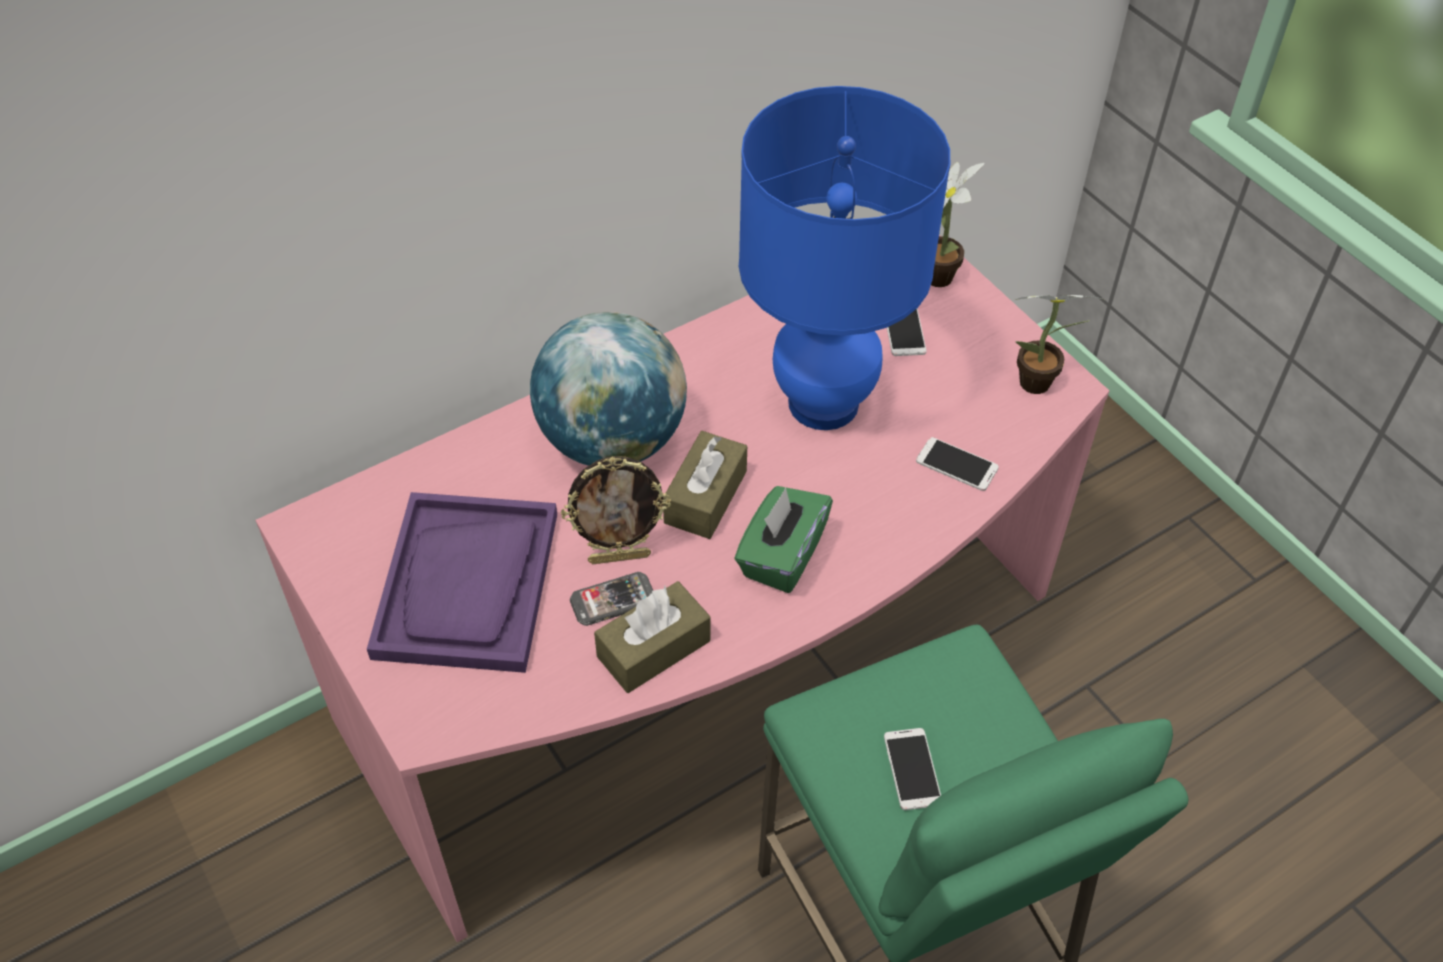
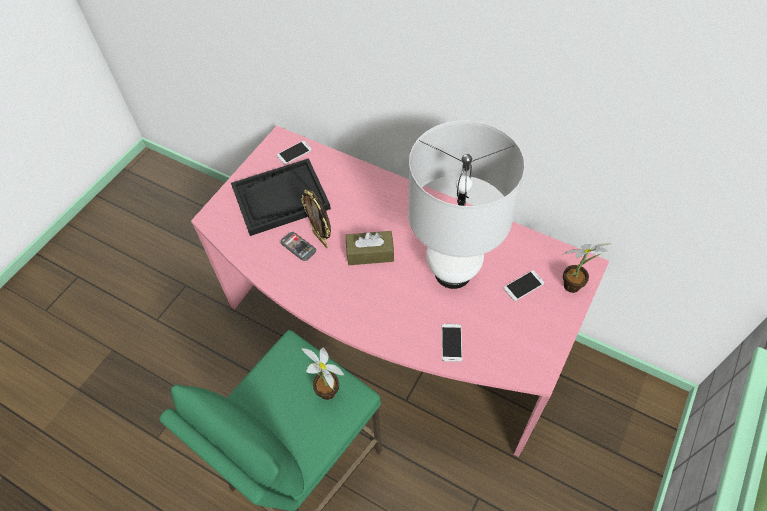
camera: 65 degrees right, 5 degrees up
purple tray [367,492,557,673] -> black tray [231,158,331,236]
globe [530,312,687,466] -> none
brown tissue box [594,581,710,693] -> none
green tissue box [735,486,833,593] -> none
blue table lamp [739,86,950,430] -> white table lamp [408,120,525,289]
phone [884,728,941,810] -> phone moved to [276,141,312,165]
potted plant [1014,295,1106,394] -> potted plant moved to [301,347,344,400]

